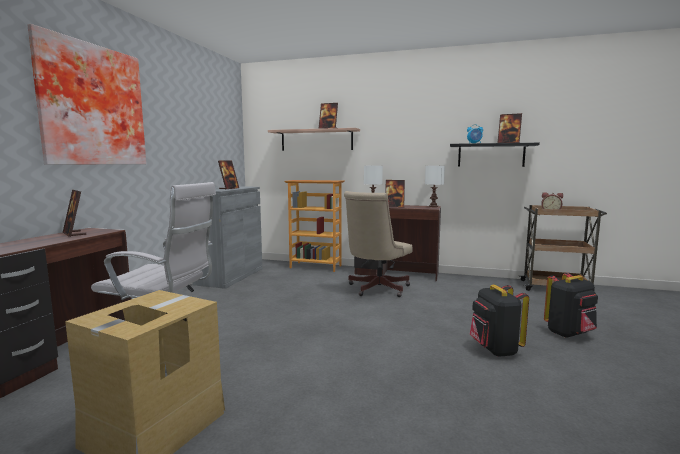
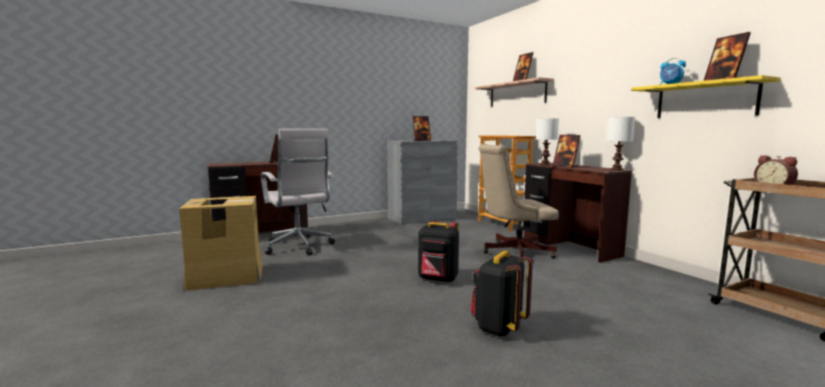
camera: 45 degrees right, 0 degrees up
picture [27,24,146,165] -> none
black shelf [450,143,540,167] -> yellow shelf [631,75,781,118]
black backpack [544,273,598,338] -> black backpack moved to [418,221,459,282]

